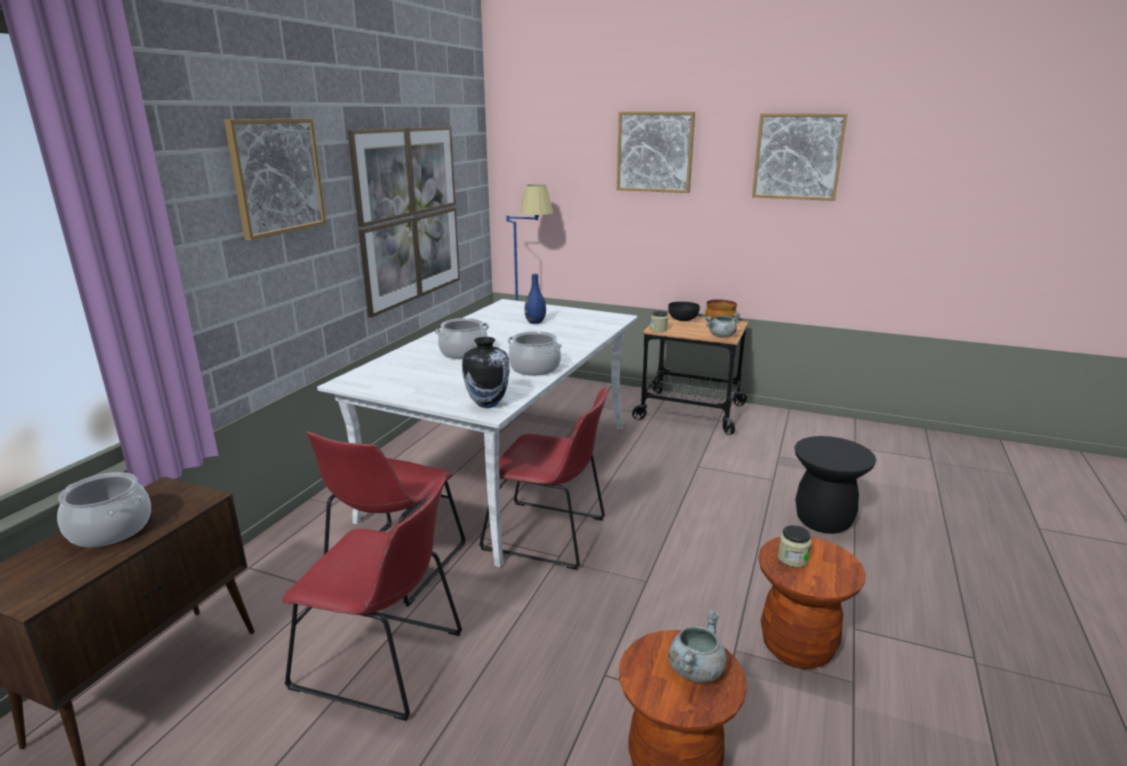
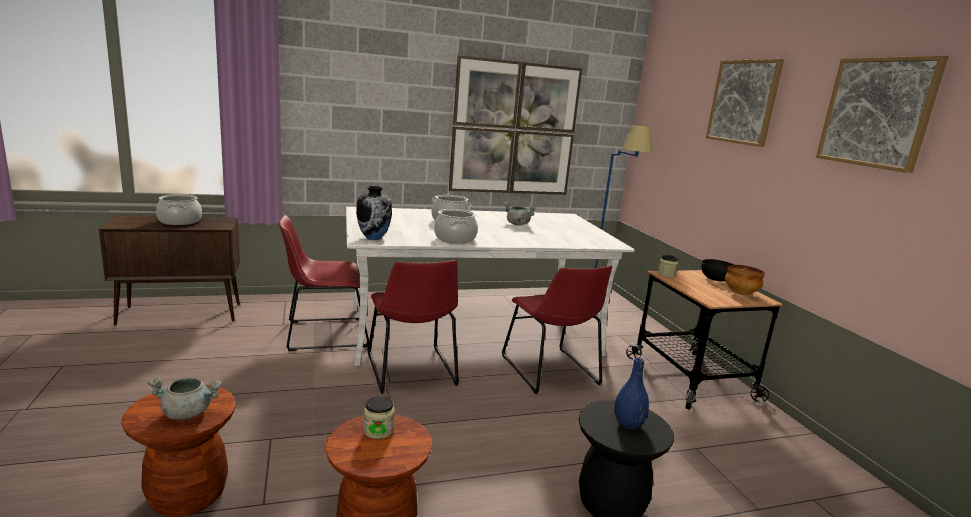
camera: 50 degrees right, 5 degrees down
picture [224,118,326,240] -> none
red chair [282,476,462,721] -> red chair moved to [502,266,612,394]
blue vase [524,274,546,324] -> blue vase moved to [614,358,649,430]
grey cooking pot [705,312,741,338] -> grey cooking pot moved to [503,202,536,225]

